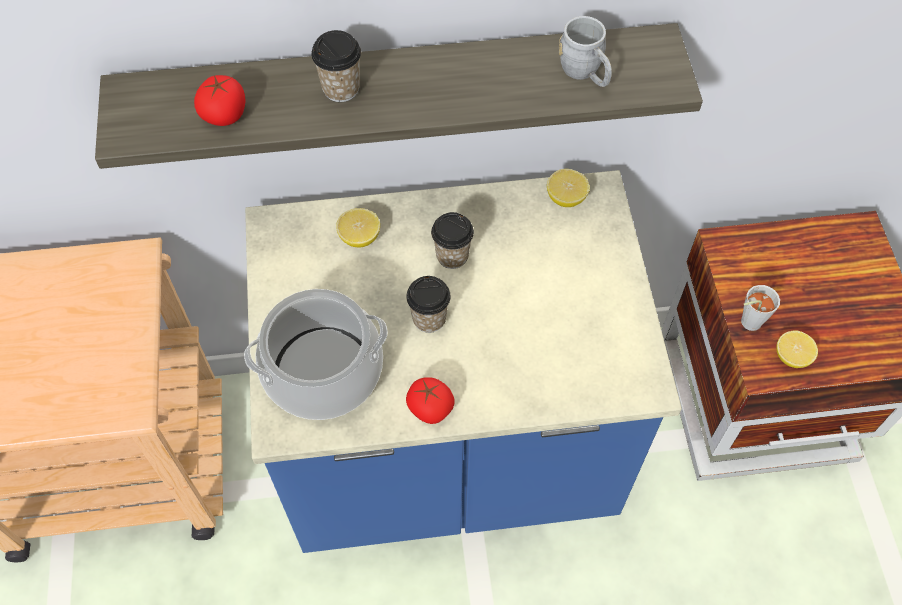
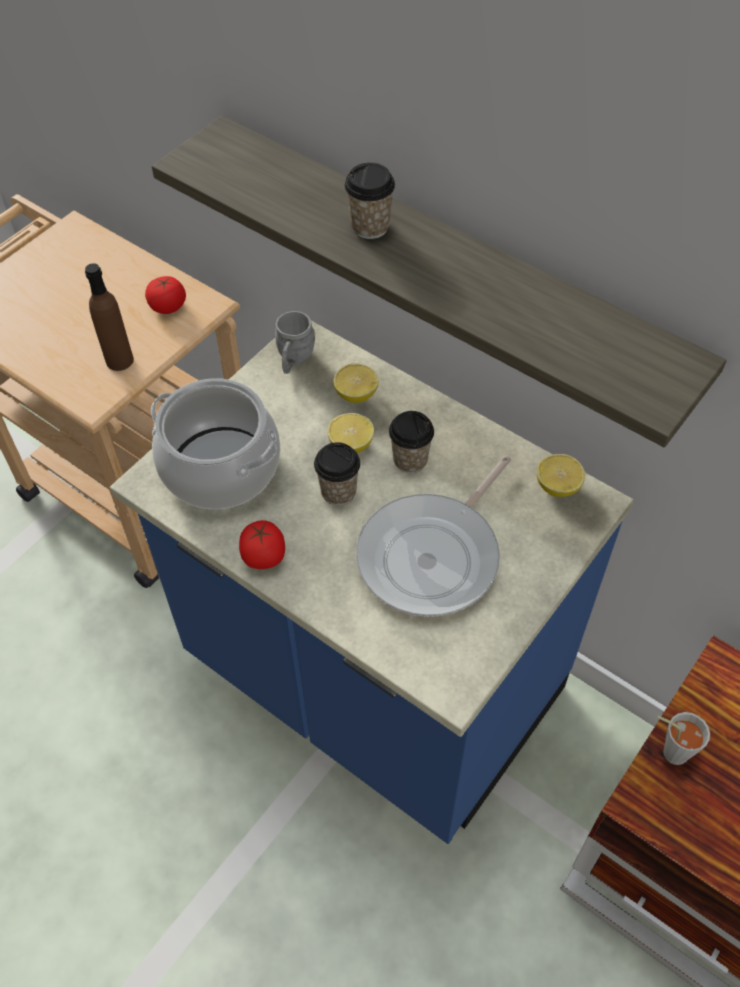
camera: 45 degrees right, 5 degrees down
tomato [194,75,246,126] -> tomato moved to [145,276,186,314]
grey mug [559,16,612,87] -> grey mug moved to [275,311,315,374]
lemon [776,330,818,368] -> lemon moved to [327,413,374,453]
none -> brown bottle [85,263,134,371]
none -> frying pan [356,455,511,617]

